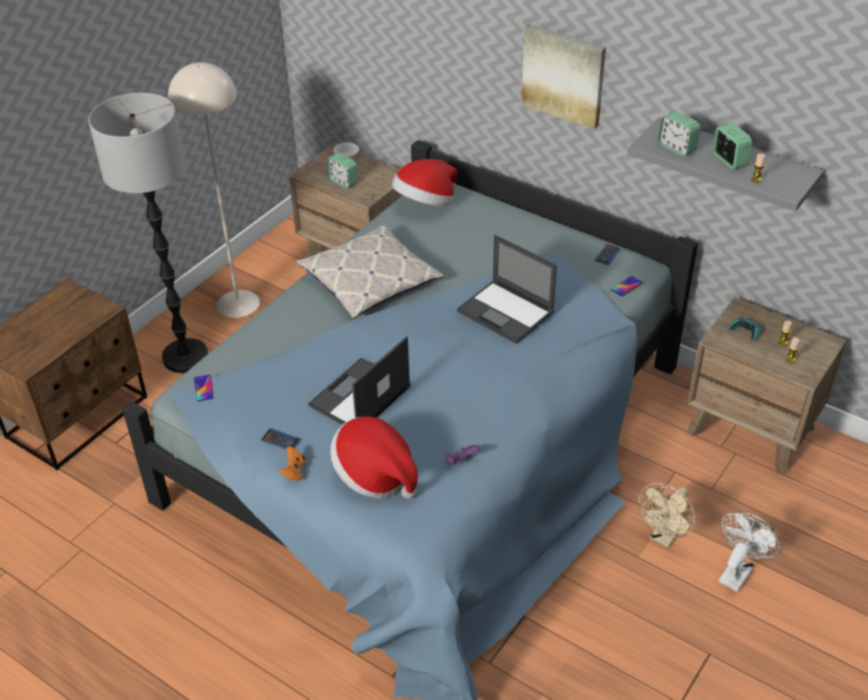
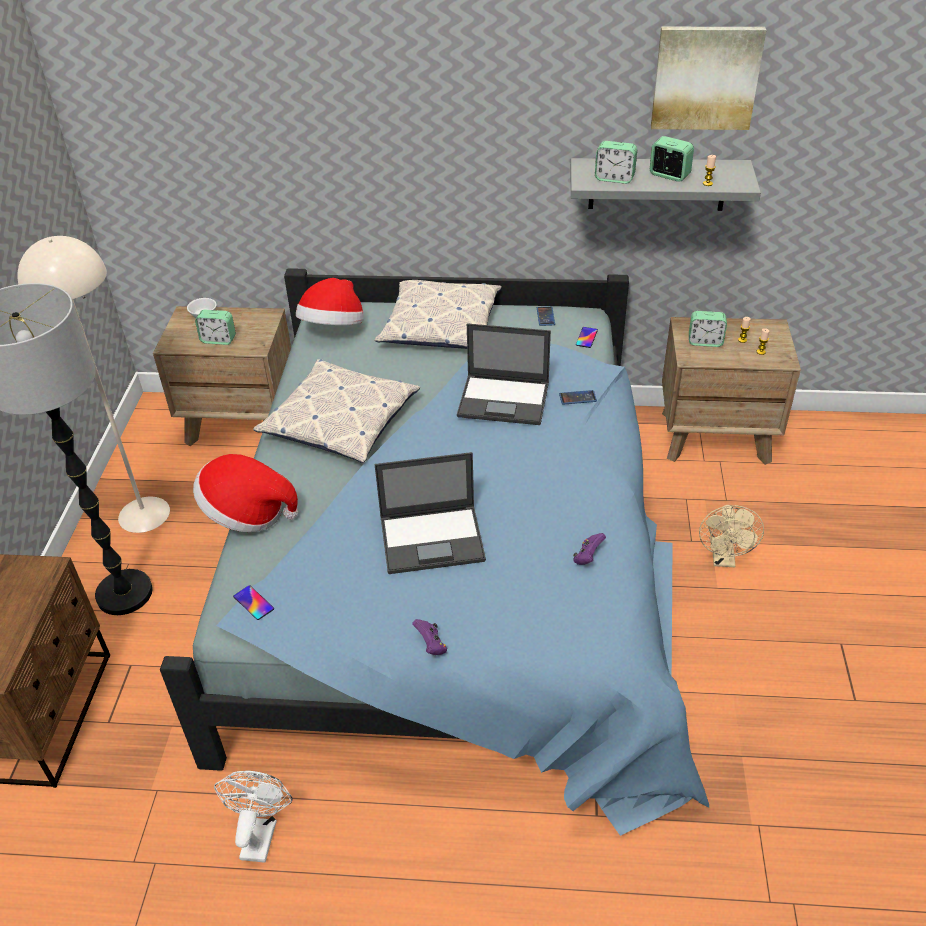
camera: 30 degrees left, 0 degrees up
phone [261,428,301,450] -> phone moved to [559,390,597,405]
orange game controller [280,446,306,481] -> purple game controller [412,619,447,655]
laptop [308,336,411,425] -> laptop turned 105 degrees counterclockwise [375,452,486,574]
hat [330,416,418,499] -> hat moved to [193,454,298,532]
picture [521,24,606,129] -> picture moved to [651,27,766,130]
white fan [719,513,781,592] -> white fan moved to [214,770,293,863]
turquoise game controller [729,317,761,341] -> alarm clock [689,311,727,347]
none -> pillow [374,280,502,349]

